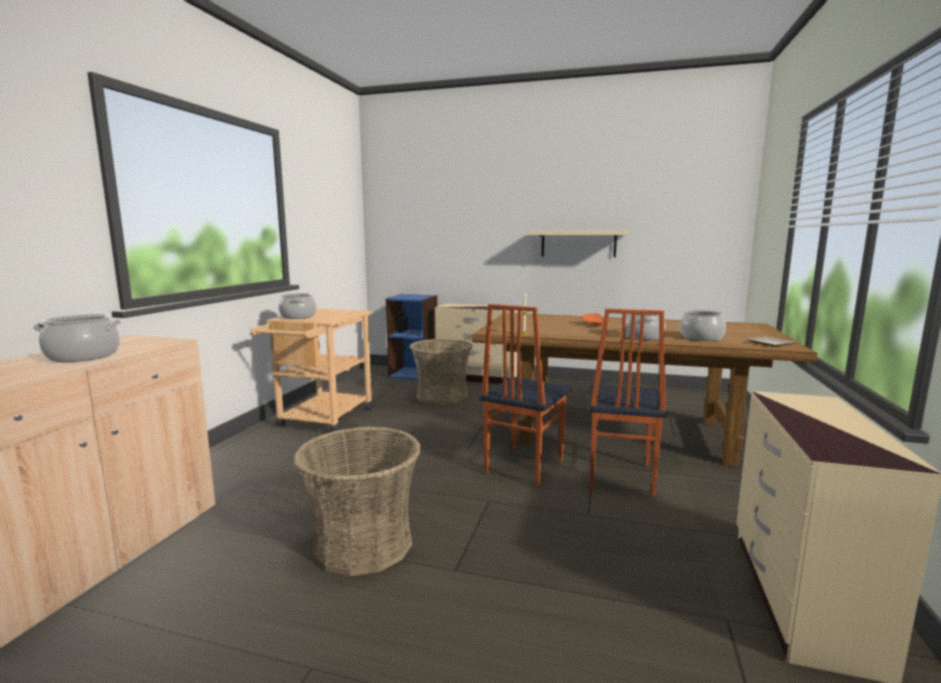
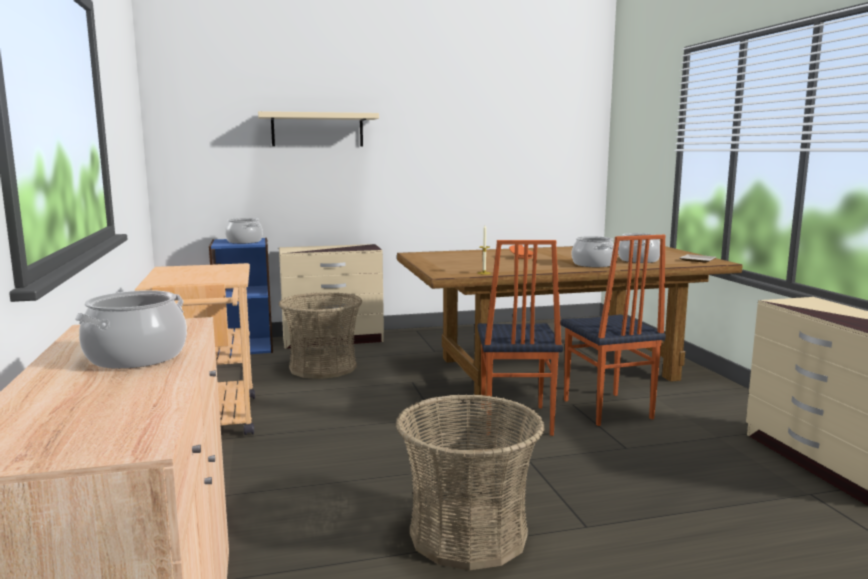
camera: 30 degrees left, 0 degrees up
cooking pot [279,293,317,319] -> cooking pot moved to [225,218,263,244]
beige shelf [529,230,628,257] -> beige shelf moved to [258,111,379,146]

